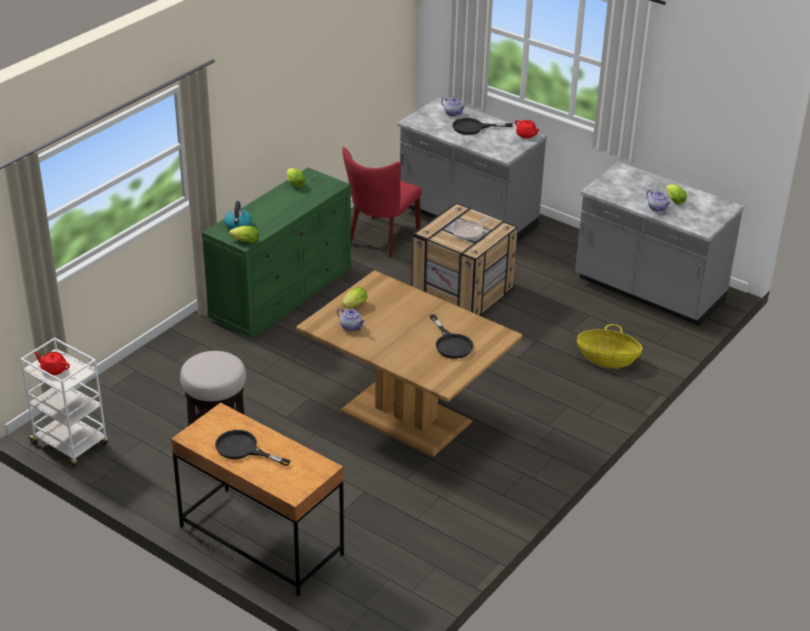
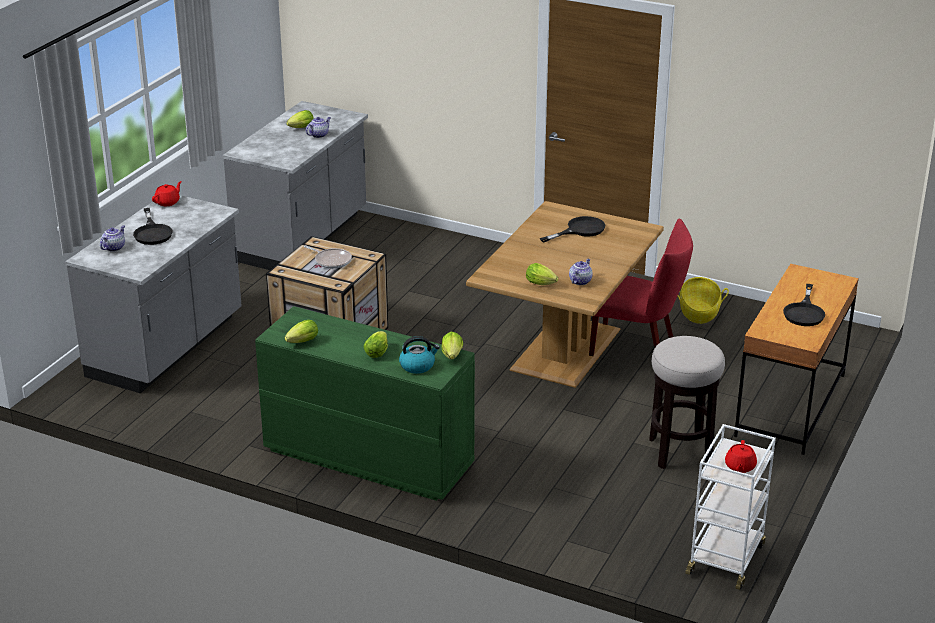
camera: 100 degrees left, 5 degrees down
red chair [342,147,422,258] -> red chair moved to [589,219,693,356]
basket [577,324,642,368] -> basket moved to [678,277,729,324]
none -> lettuce [364,331,388,358]

